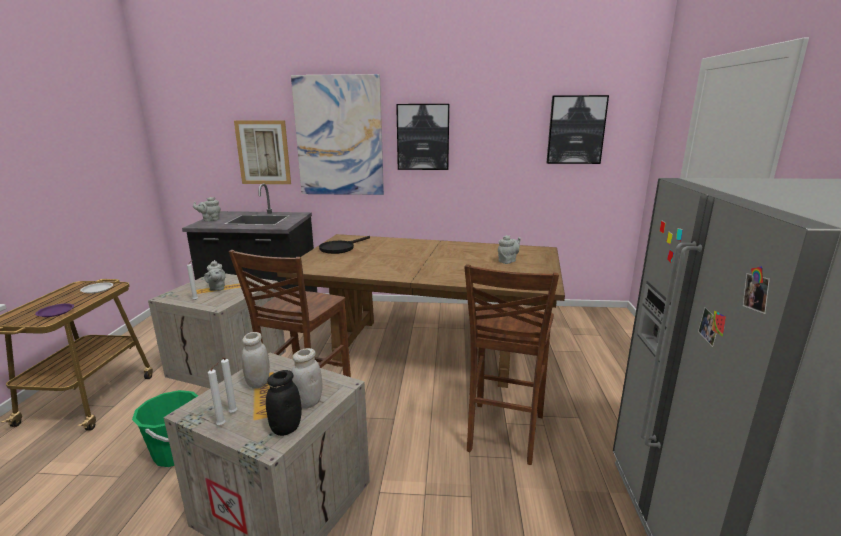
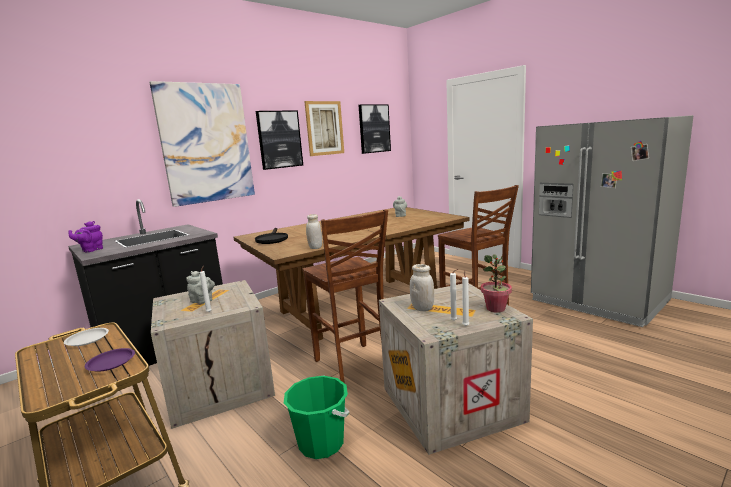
camera: 45 degrees left, 5 degrees down
grey teapot [193,197,221,222] -> purple teapot [69,221,103,252]
picture [234,120,291,184] -> picture moved to [304,101,344,156]
black jar [266,370,302,436] -> potted plant [481,254,512,313]
white jar [291,348,322,409] -> white jar moved to [306,214,322,249]

